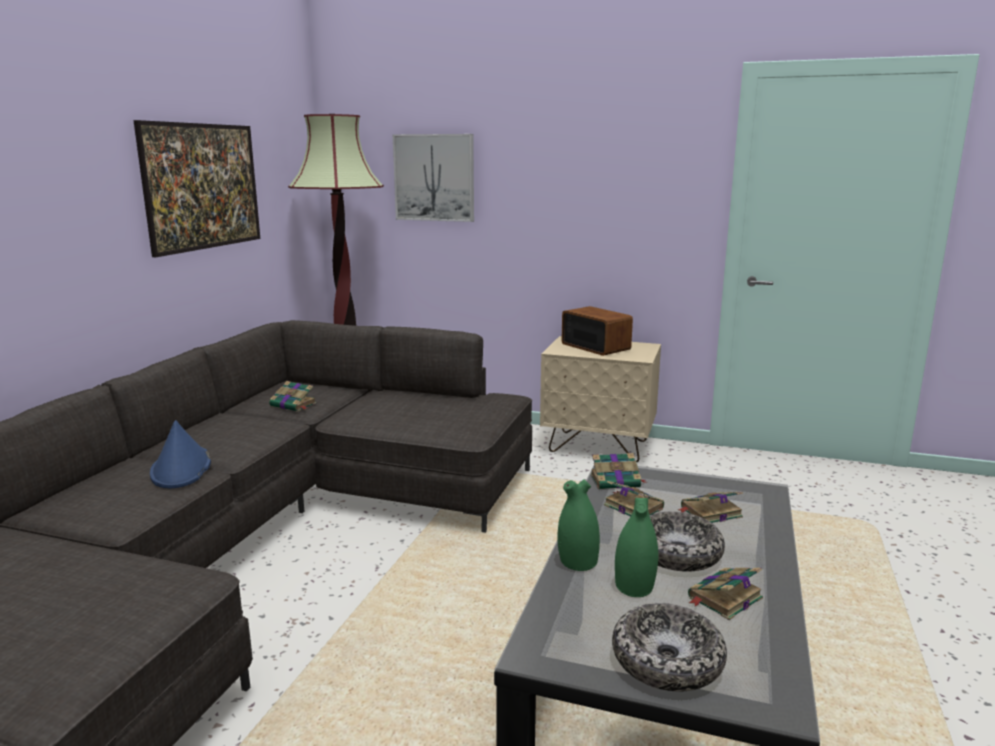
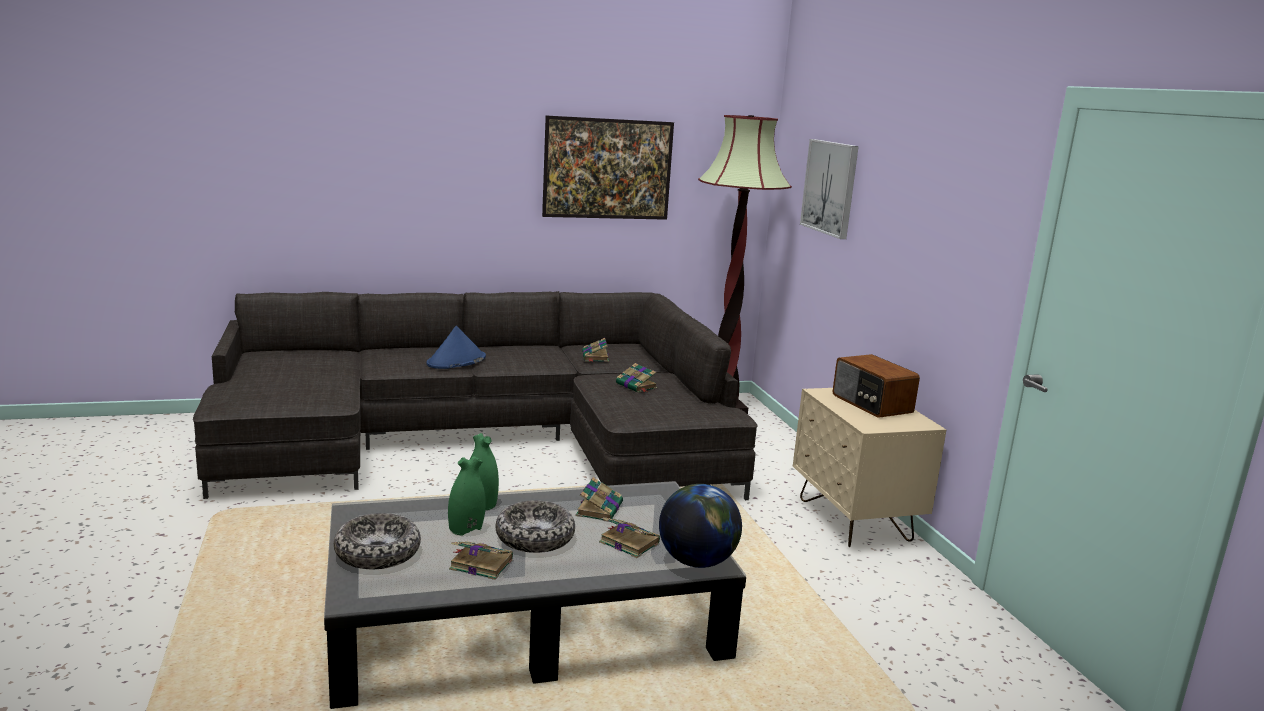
camera: 55 degrees right, 0 degrees up
radio [561,306,633,356] -> radio turned 135 degrees clockwise [833,354,920,418]
book [591,453,647,489] -> book moved to [616,363,657,393]
none -> globe [659,484,742,568]

